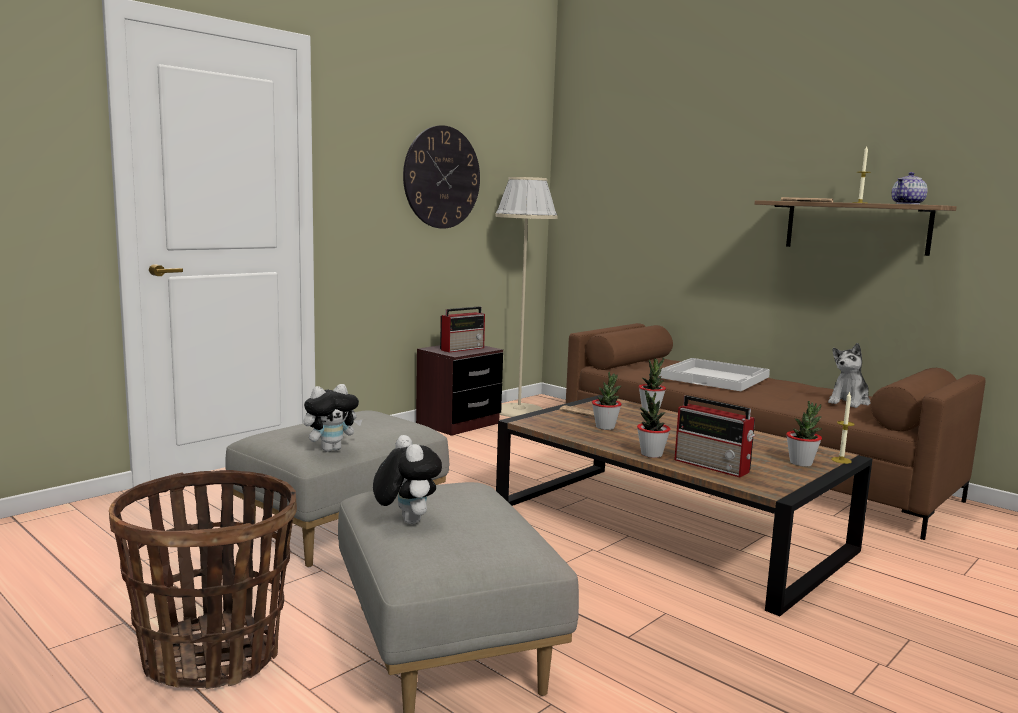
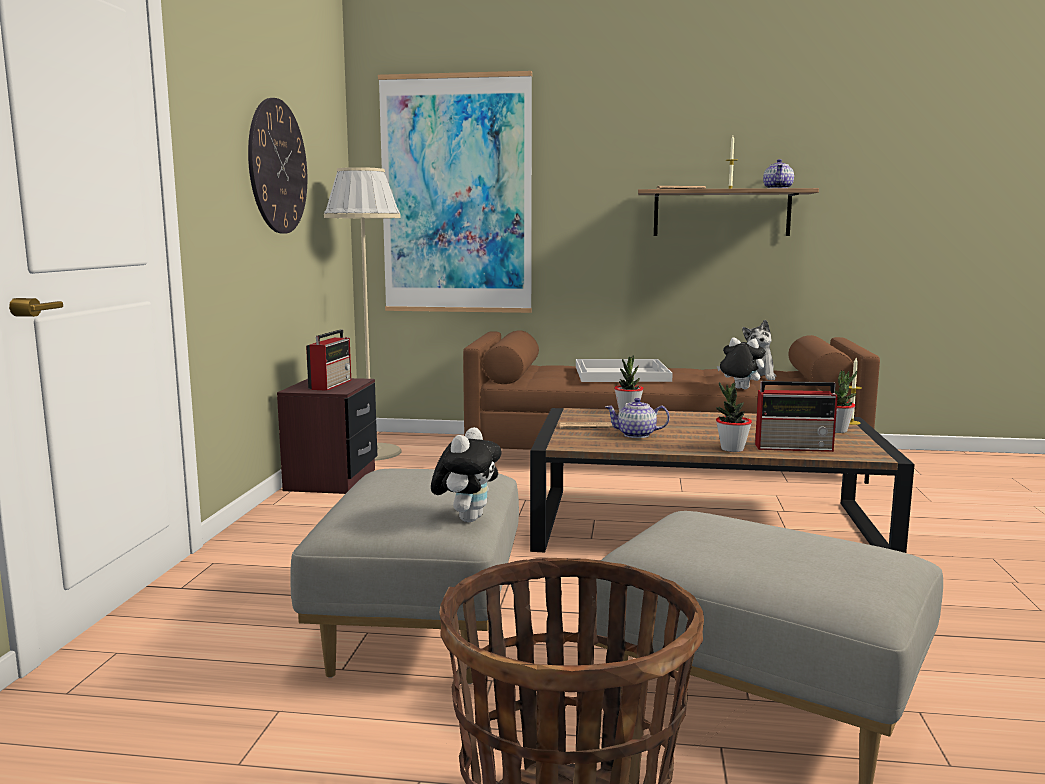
camera: 35 degrees left, 0 degrees up
plush toy [373,435,442,524] -> plush toy moved to [717,338,766,389]
potted plant [592,372,622,430] -> teapot [605,398,670,438]
none -> picture [378,71,532,313]

